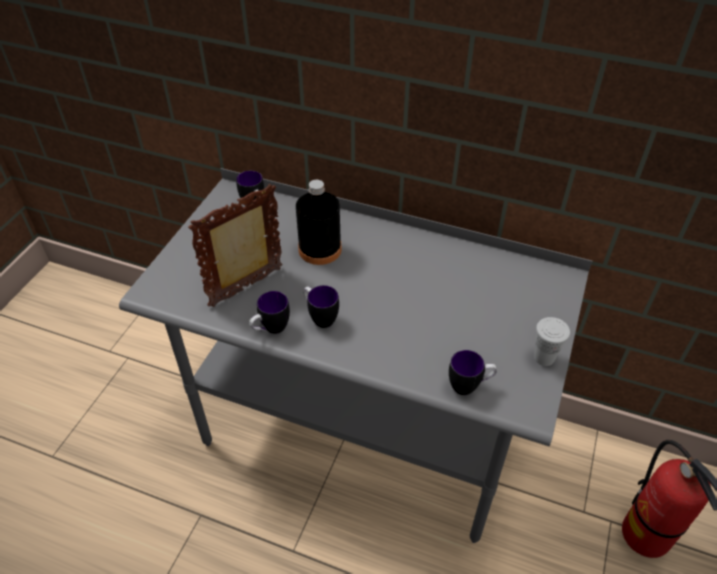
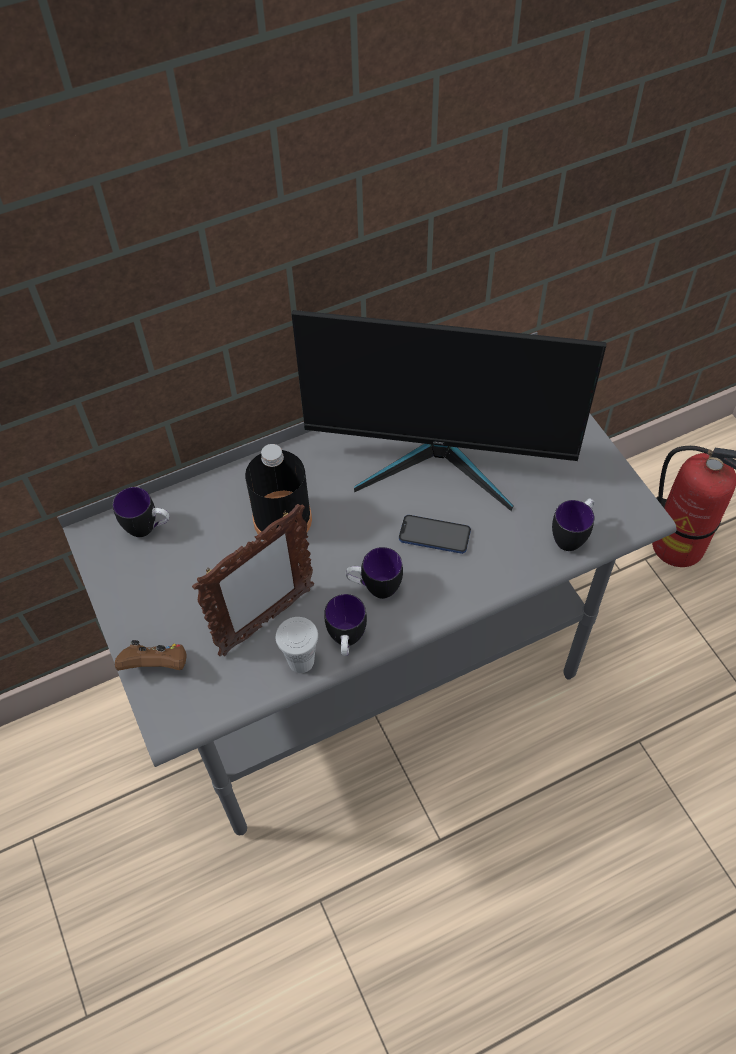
camera: 45 degrees left, 10 degrees up
picture frame [188,184,283,307] -> picture frame turned 135 degrees counterclockwise [192,504,314,656]
white cup [534,317,570,366] -> white cup moved to [276,617,318,673]
none -> brown game controller [115,640,186,671]
none -> monitor [291,310,606,511]
none -> phone [399,515,471,554]

